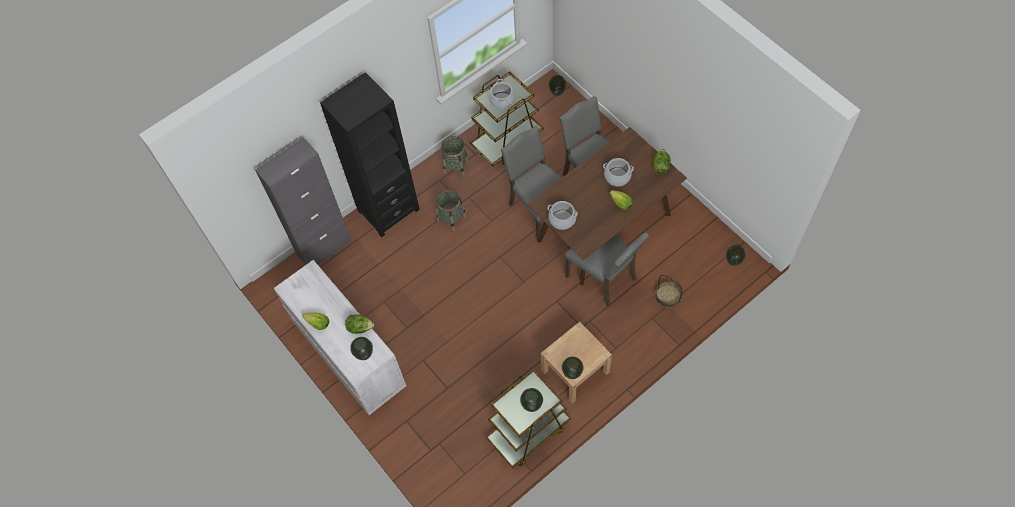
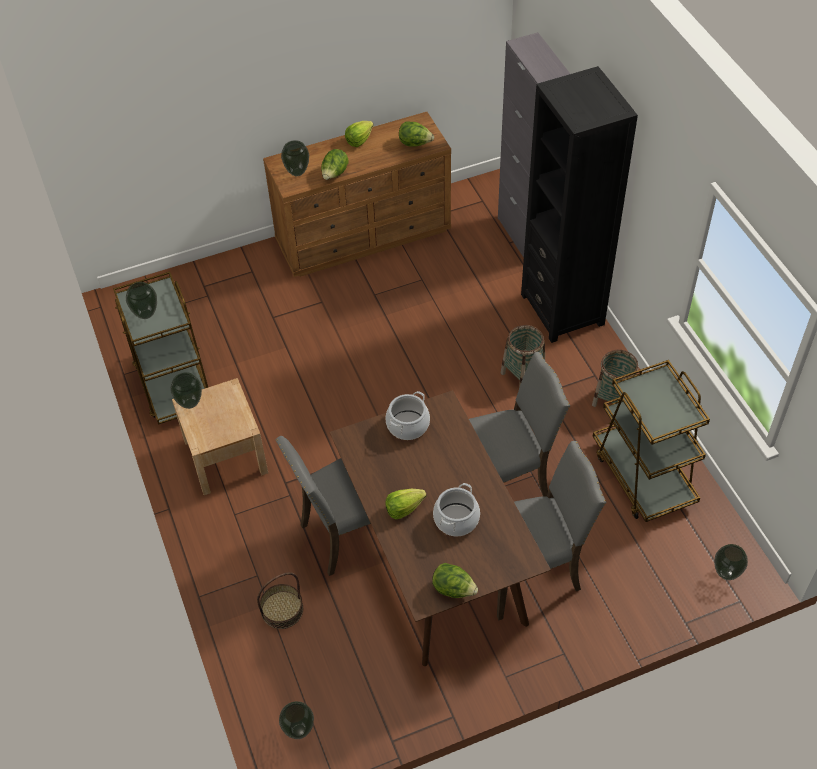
camera: 105 degrees right, 10 degrees down
white dresser [274,260,406,415] -> brown dresser [263,112,451,277]
cooking pot [489,79,515,109] -> none
none -> lettuce [399,121,434,146]

